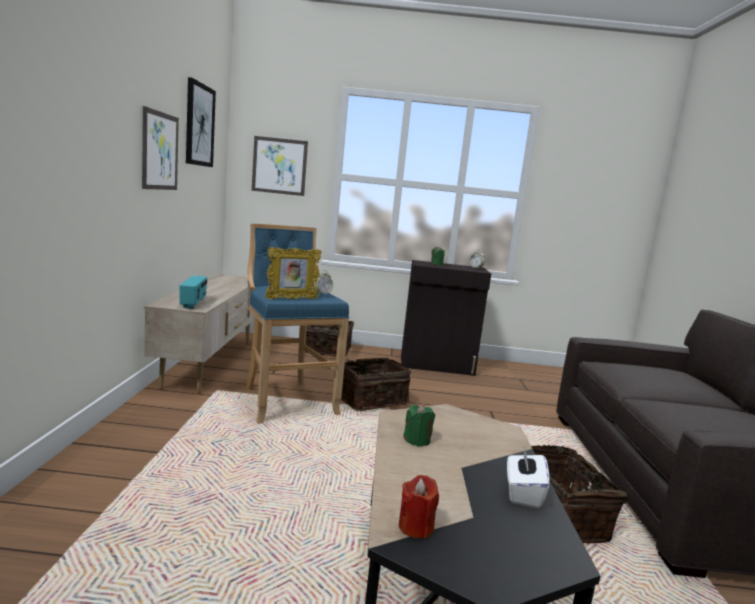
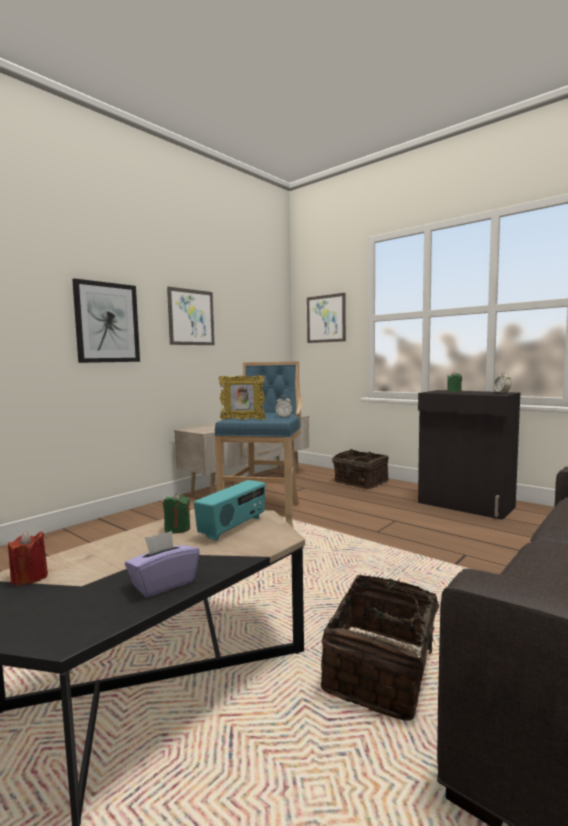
camera: 40 degrees right, 5 degrees down
radio [180,276,207,309] -> radio moved to [194,480,265,541]
picture [186,77,216,167] -> picture moved to [72,278,140,363]
basket [341,358,411,411] -> none
white tissue box [507,446,550,509] -> purple tissue box [125,531,200,597]

